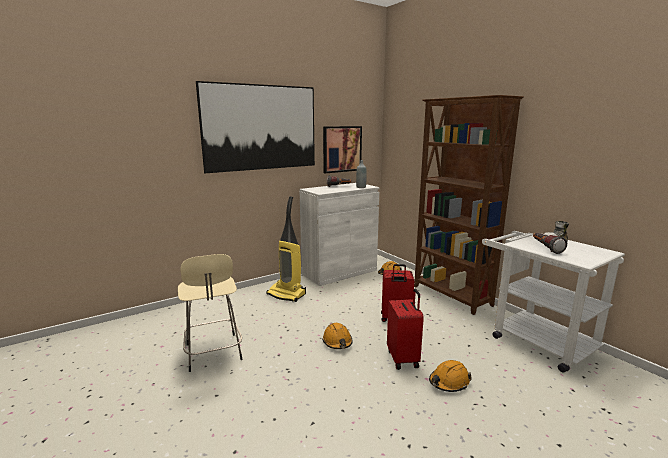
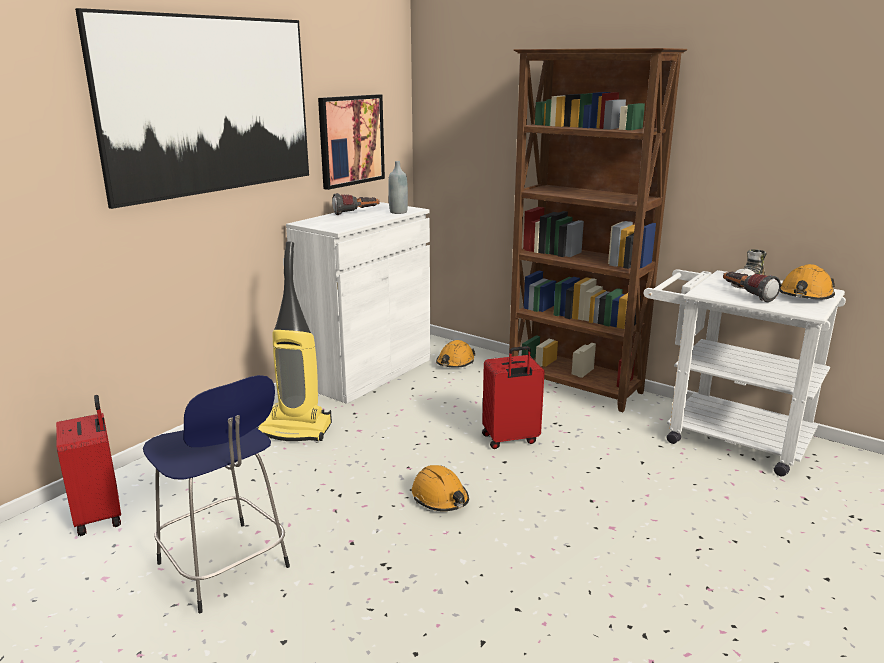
camera: 20 degrees left, 5 degrees up
beige stool [178,254,243,372] -> blue stool [143,375,290,613]
red suitcase [387,289,424,370] -> red suitcase moved to [56,395,121,536]
orange hard hat [429,360,472,392] -> orange hard hat moved to [780,264,835,300]

